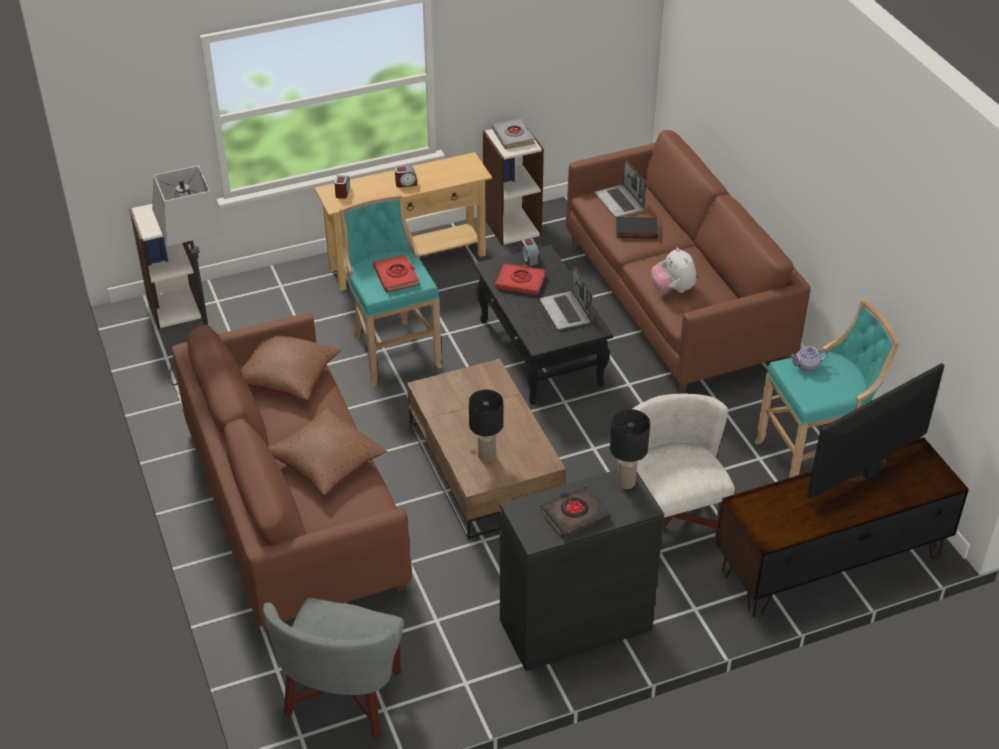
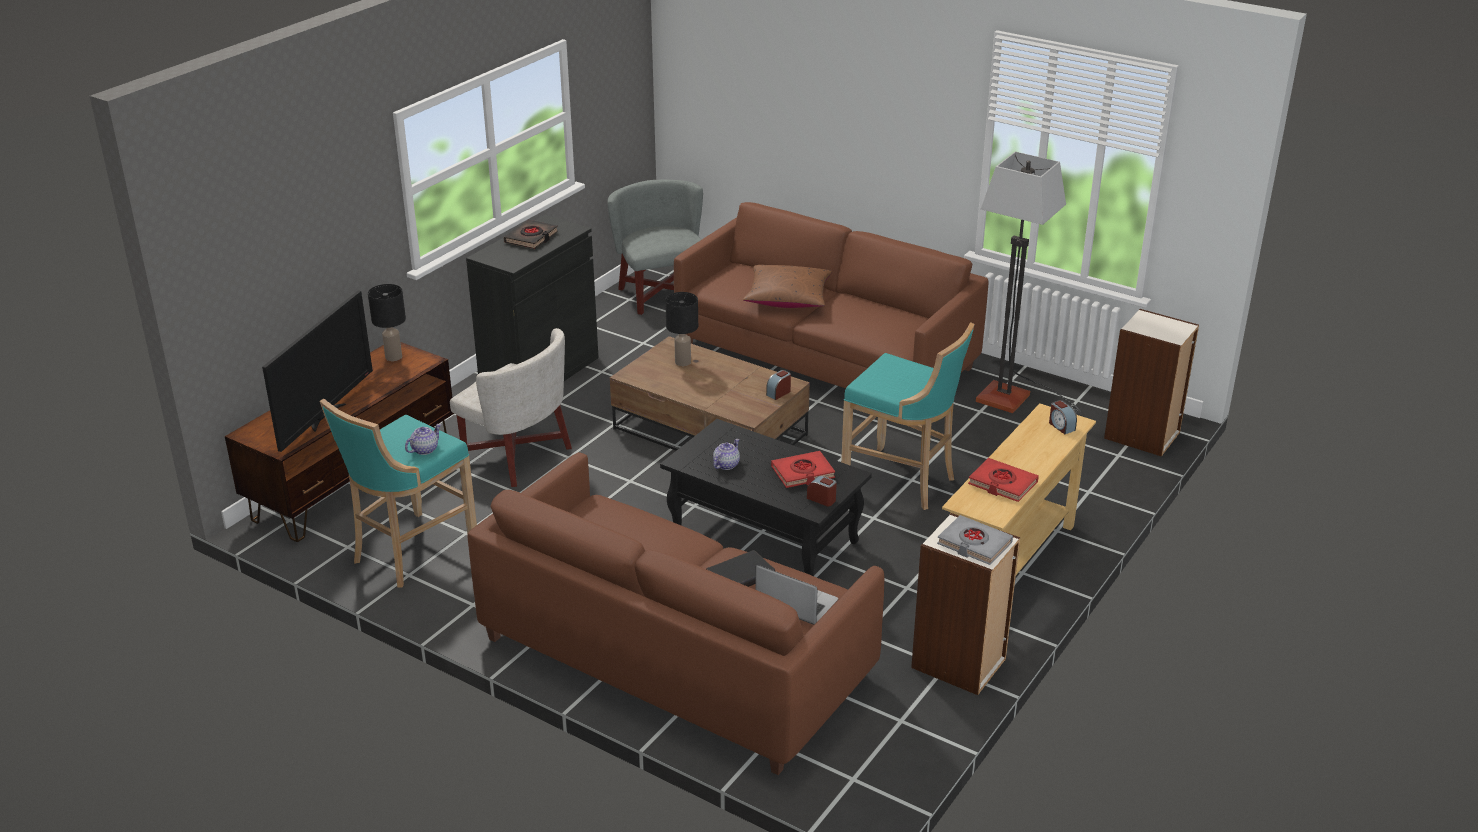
camera: 145 degrees right, 10 degrees down
brown pillow [240,335,341,401] -> none
red book [373,255,419,293] -> red book moved to [968,458,1039,502]
alarm clock [395,166,417,188] -> alarm clock moved to [766,370,791,400]
laptop [540,265,592,330] -> teapot [713,439,740,470]
black table lamp [610,409,650,489] -> black table lamp moved to [368,284,406,361]
plush toy [651,248,696,293] -> none

